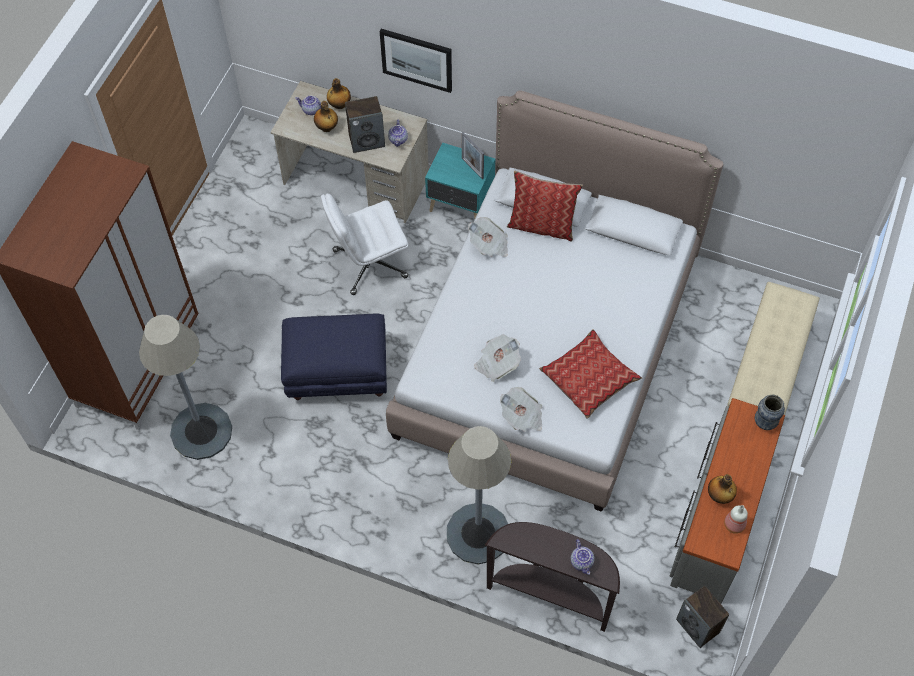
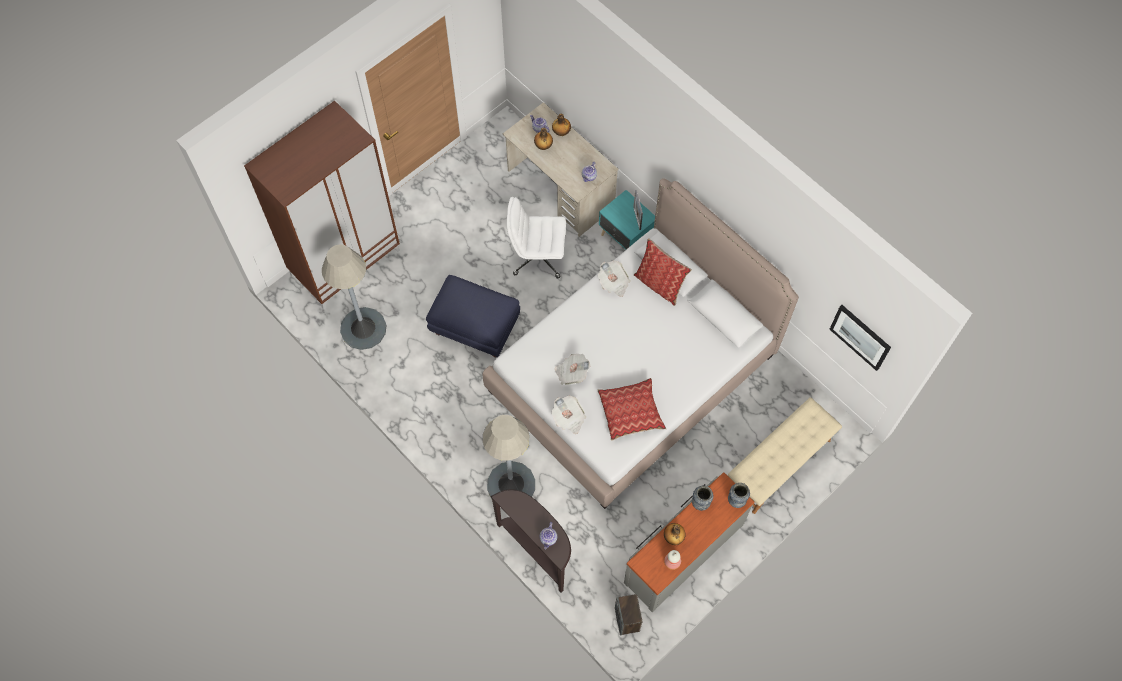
camera: 25 degrees right, 5 degrees up
speaker [345,96,385,153] -> none
picture [380,29,452,93] -> picture moved to [829,305,891,371]
none -> vase [692,485,713,511]

